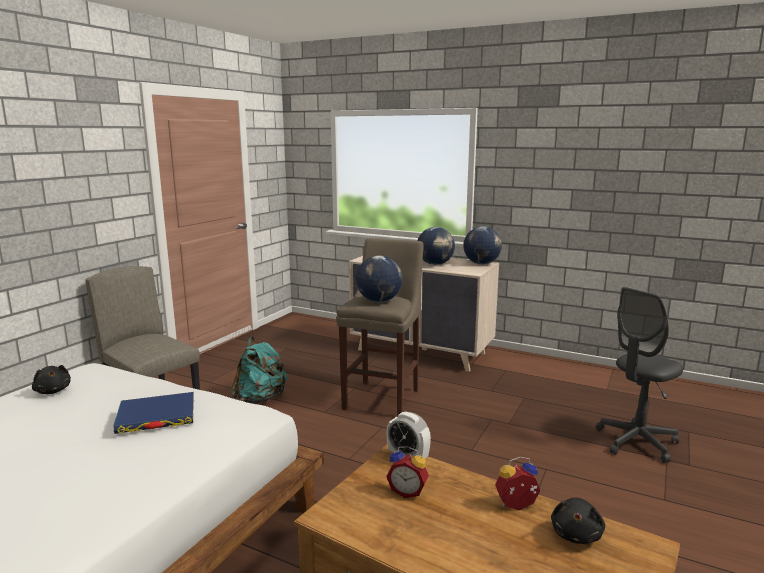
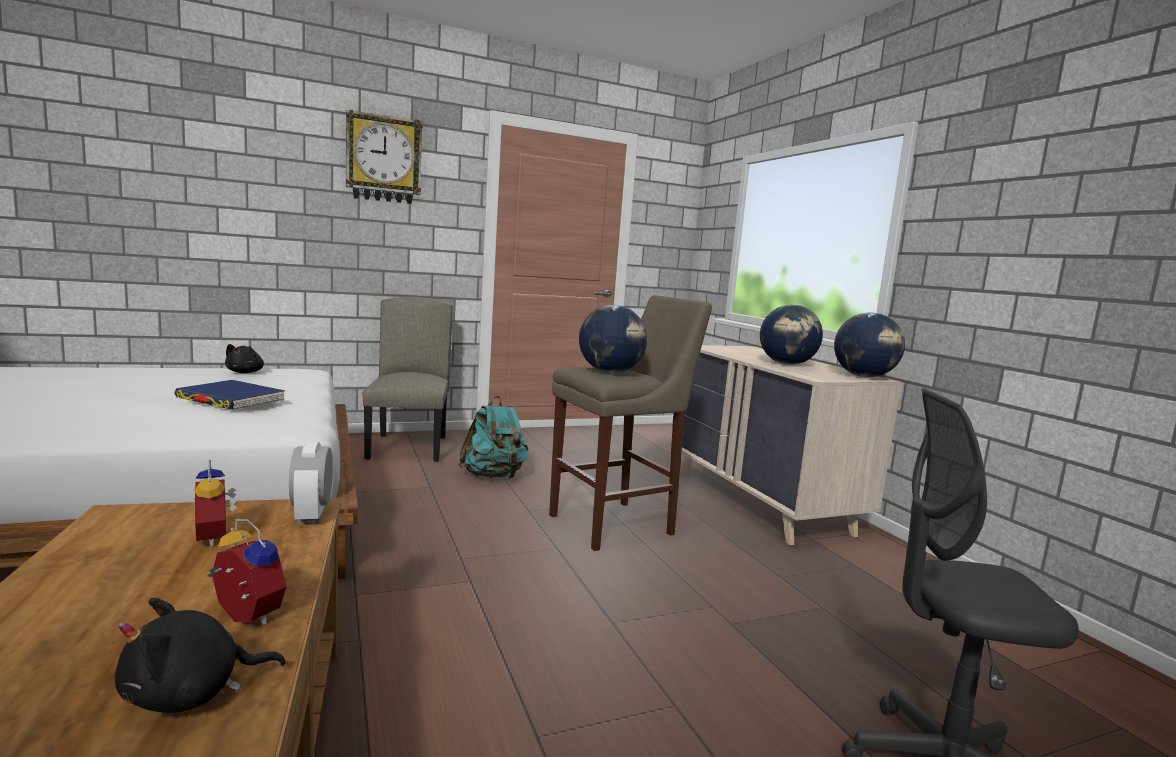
camera: 40 degrees right, 5 degrees down
none -> wall clock [346,110,423,204]

